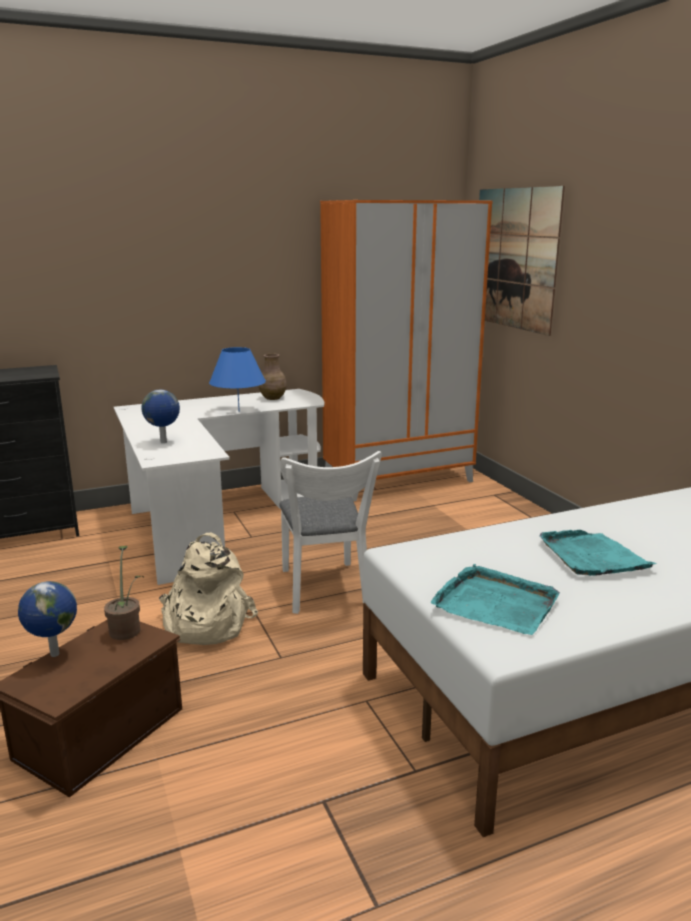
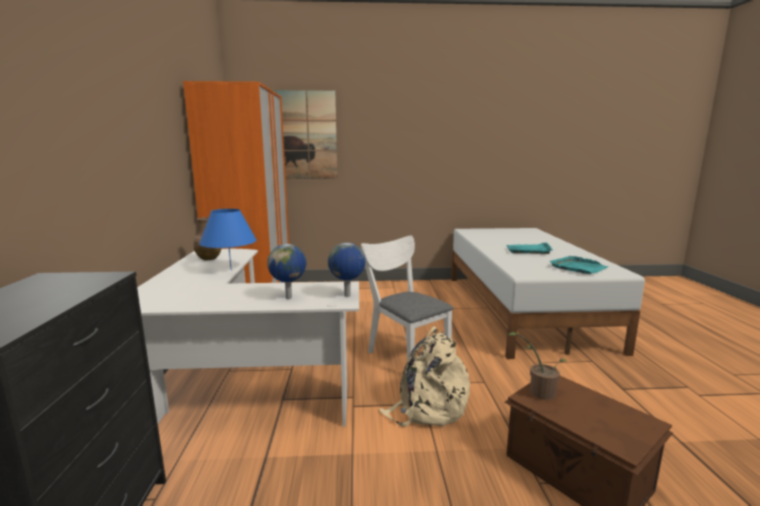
camera: 70 degrees left, 5 degrees down
globe [18,581,77,657] -> globe moved to [328,243,365,297]
white chair [279,451,382,614] -> white chair turned 135 degrees counterclockwise [361,235,453,361]

